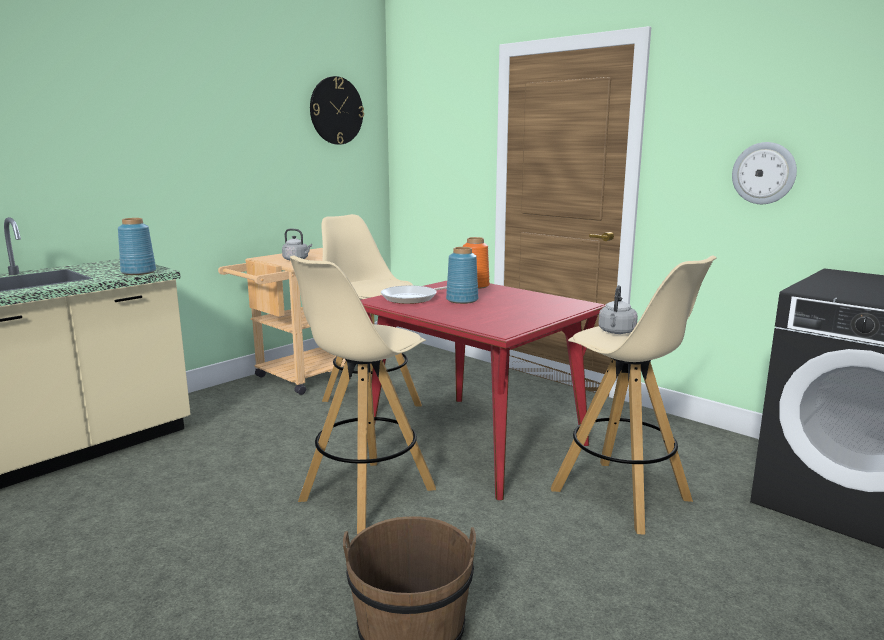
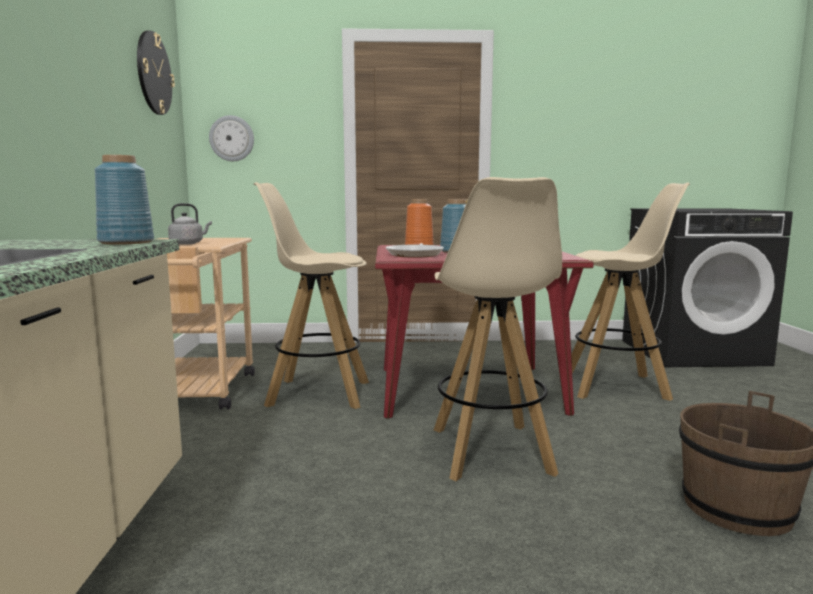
camera: 45 degrees left, 5 degrees down
grey kettle [598,285,638,334] -> none
wall clock [732,142,797,204] -> wall clock moved to [209,115,254,161]

